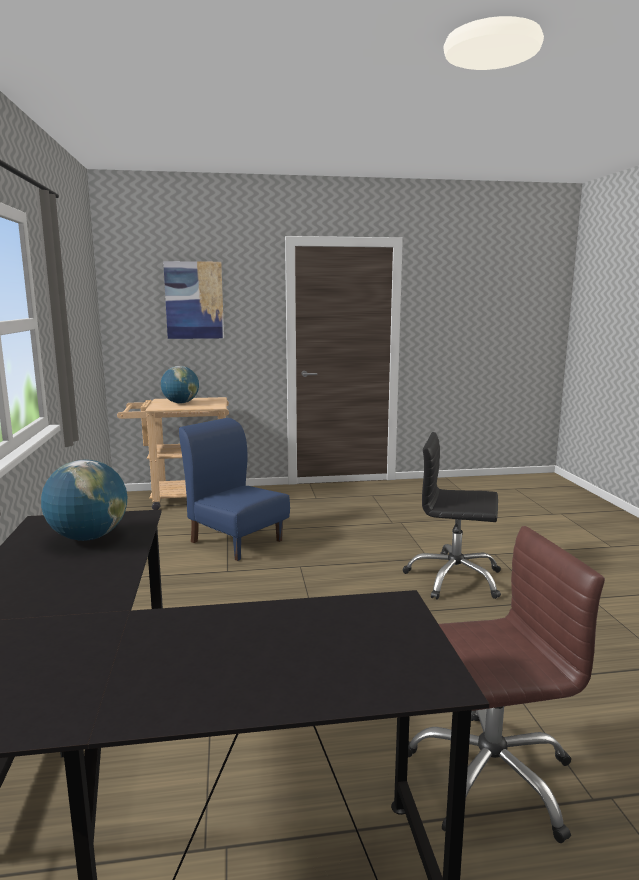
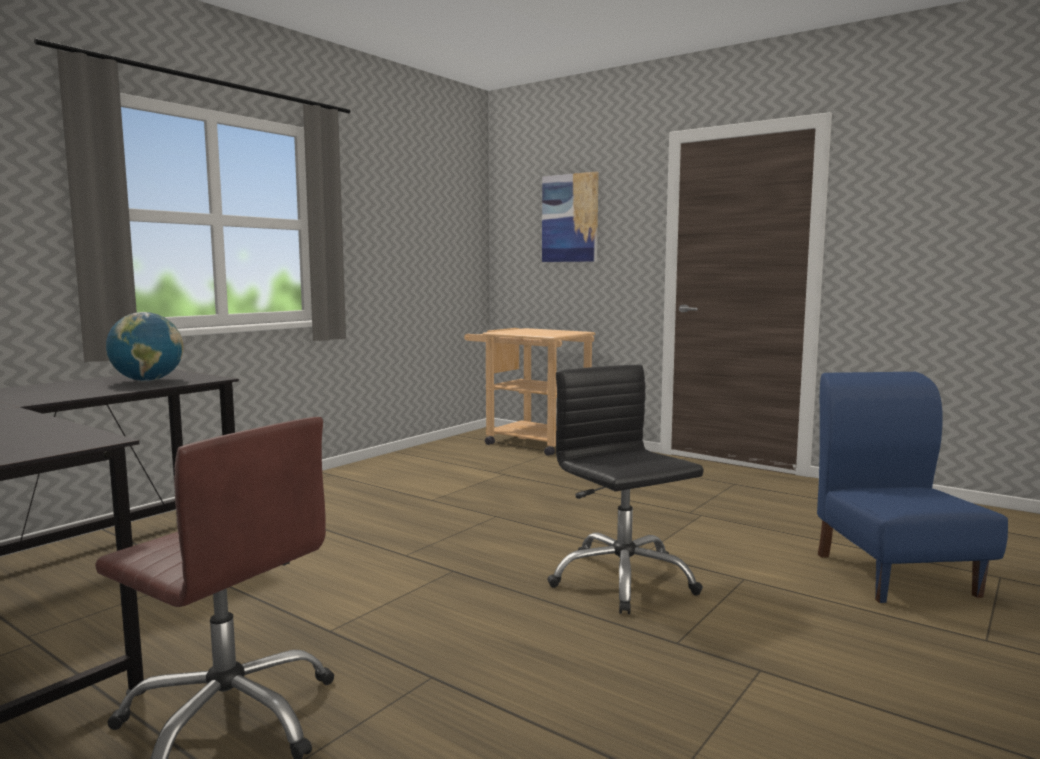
camera: 45 degrees right, 5 degrees down
globe [161,366,199,404] -> none
blue chair [179,418,290,561] -> blue chair moved to [817,372,1008,603]

